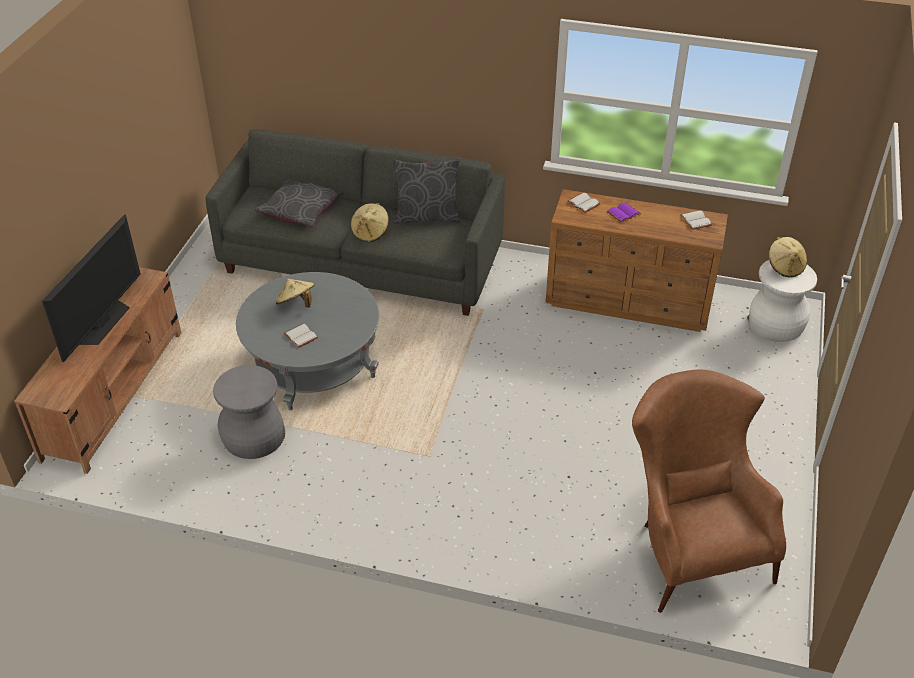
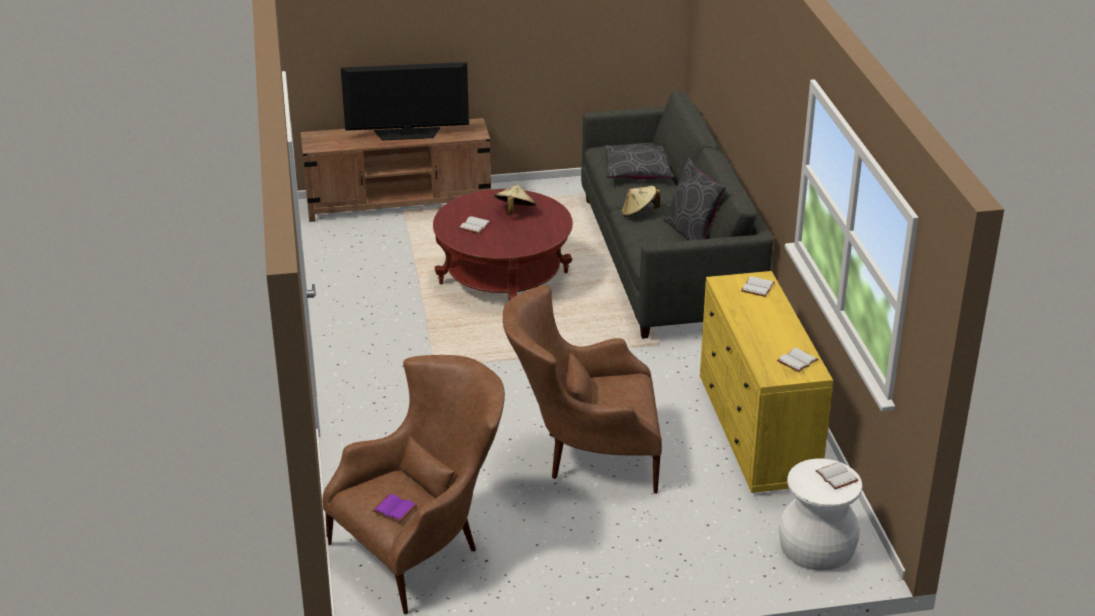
camera: 65 degrees right, 10 degrees down
grey stool [213,365,285,459] -> none
grey coffee table [236,272,379,410] -> red coffee table [433,189,573,300]
brown dresser [545,189,728,332] -> yellow dresser [700,271,834,493]
purple book [607,203,641,223] -> purple book moved to [372,494,417,522]
beige hat [769,237,807,277] -> white book [815,462,859,489]
none -> brown armchair [503,285,662,494]

